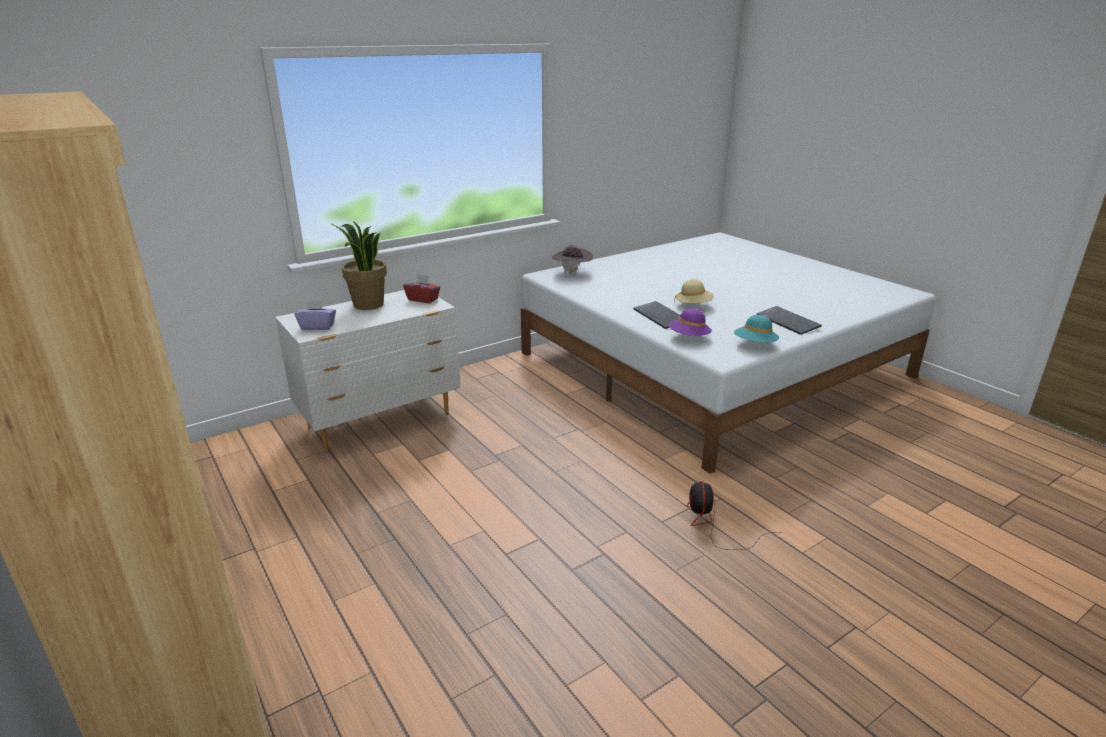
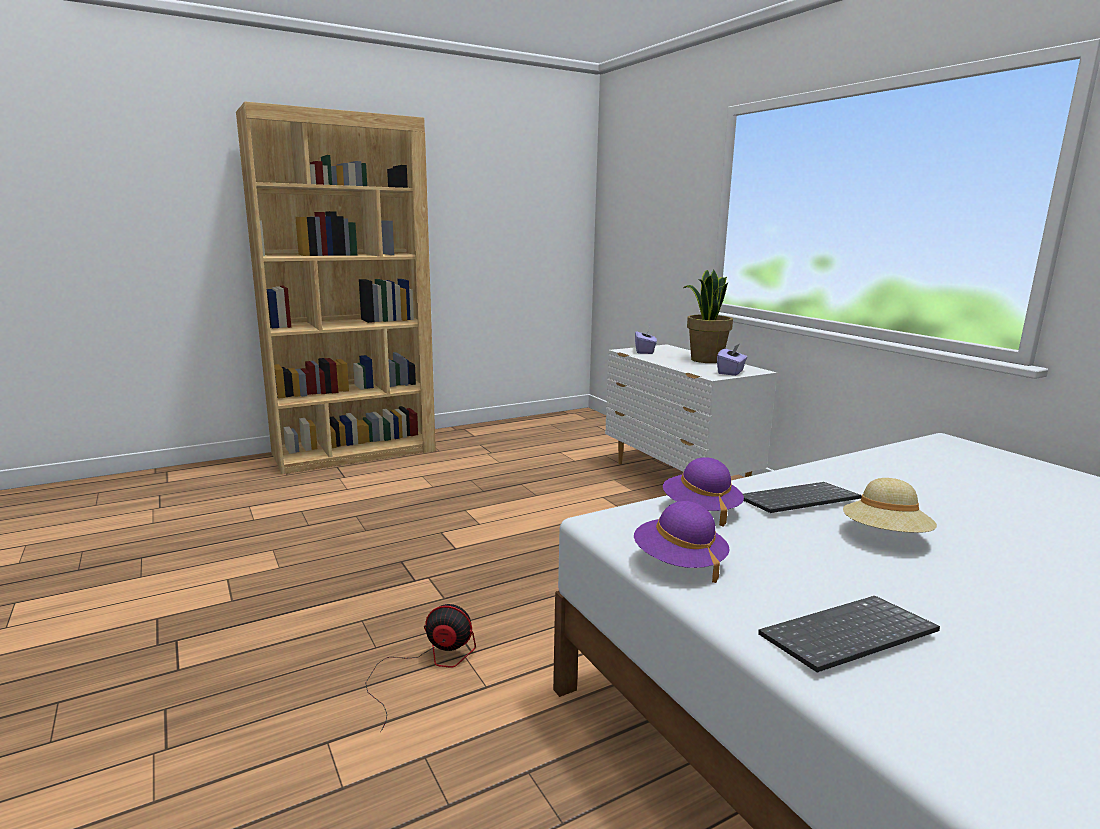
camera: 95 degrees right, 10 degrees down
red tissue box [403,274,440,303] -> purple tissue box [717,344,747,376]
brown hat [551,245,593,273] -> none
turquoise hat [734,315,779,343] -> purple hat [634,501,730,583]

